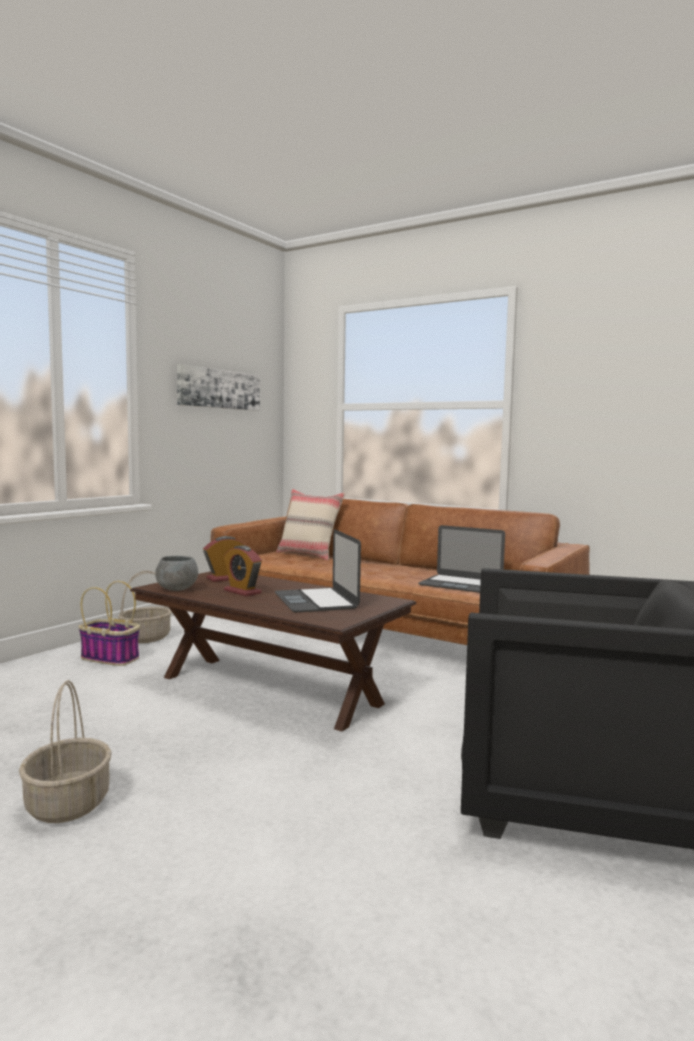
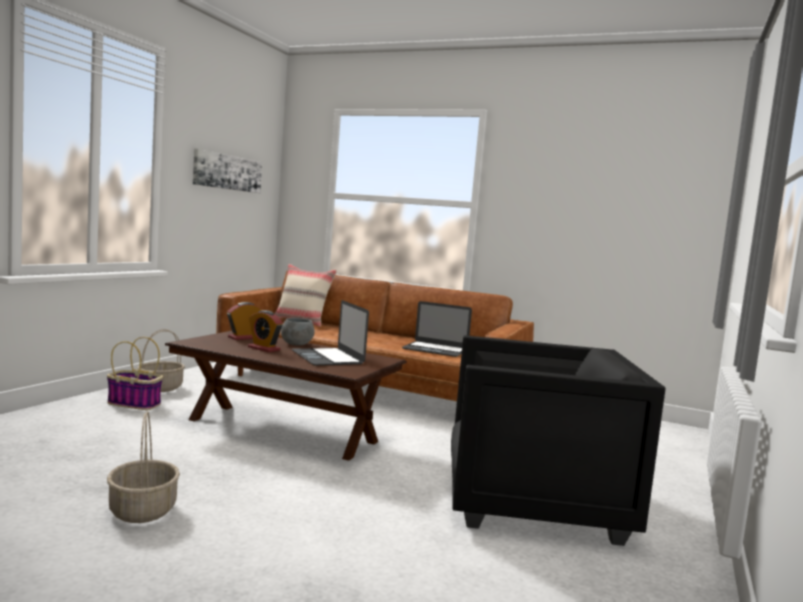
camera: 10 degrees left, 0 degrees up
grey bowl [155,556,198,591] -> grey bowl moved to [281,318,315,346]

